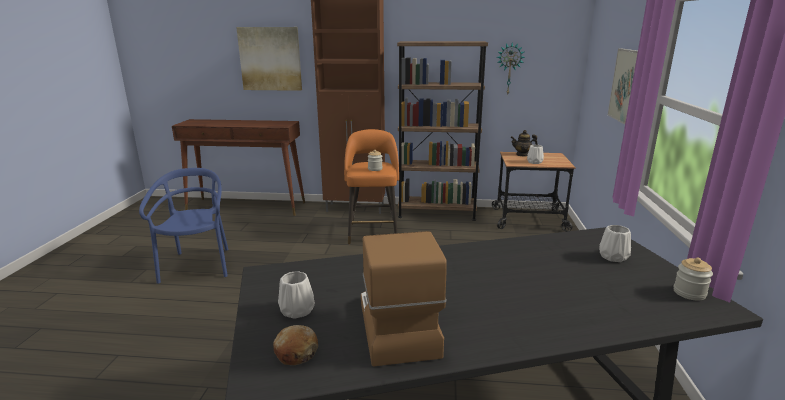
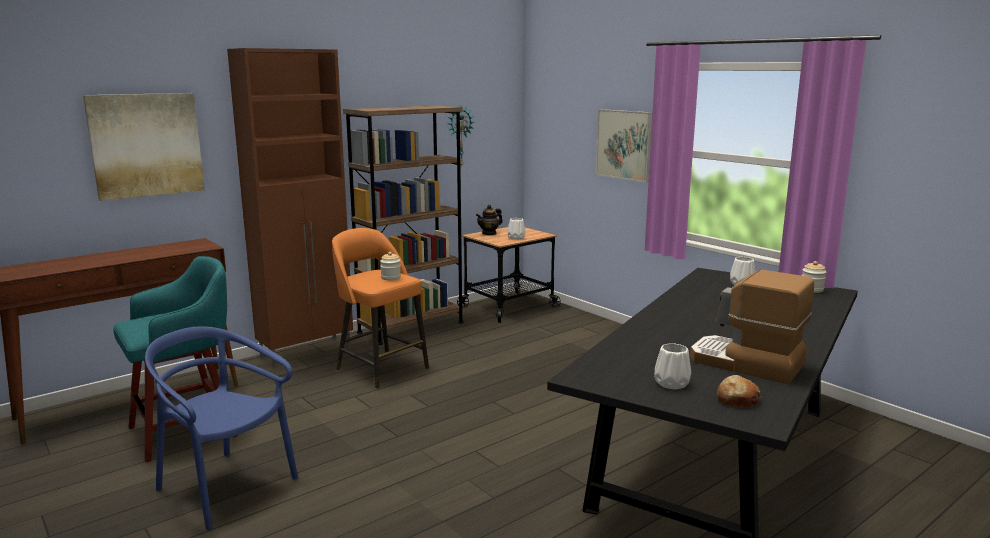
camera: 45 degrees left, 5 degrees down
none -> turquoise stool [113,256,238,463]

